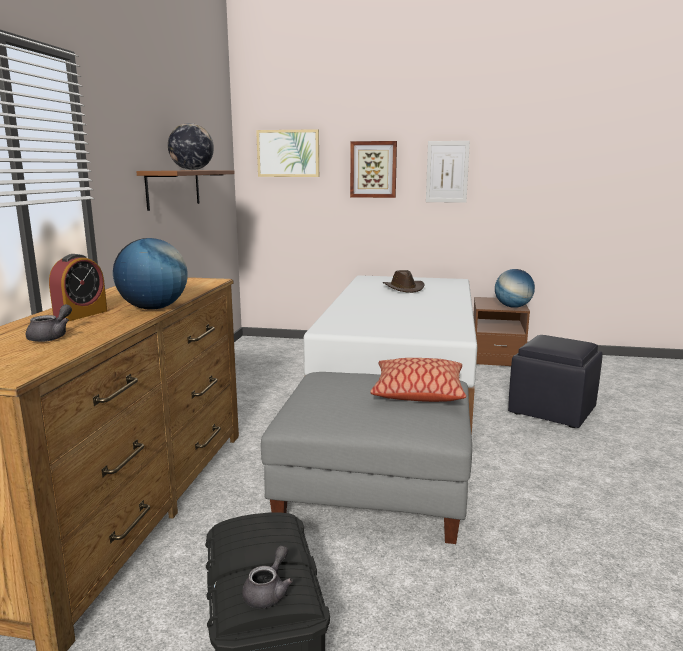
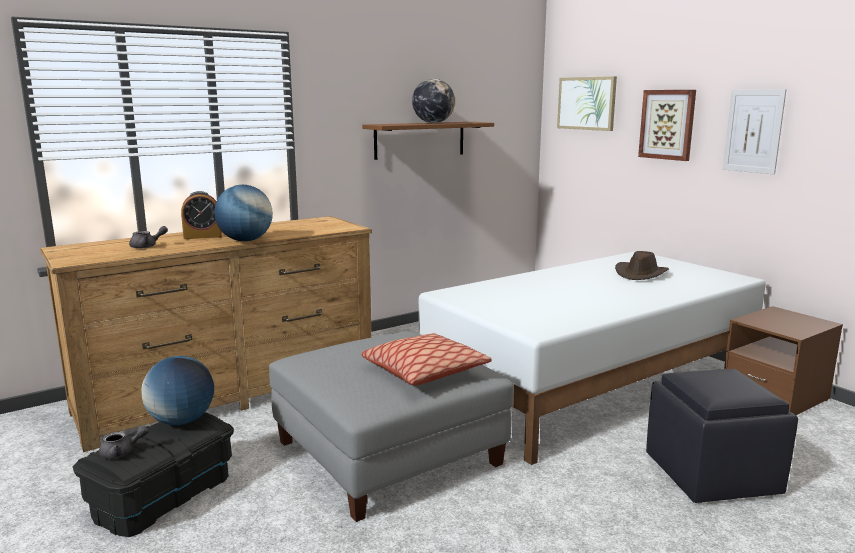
camera: 45 degrees right, 0 degrees up
globe [495,269,535,308] -> globe moved to [141,356,214,425]

